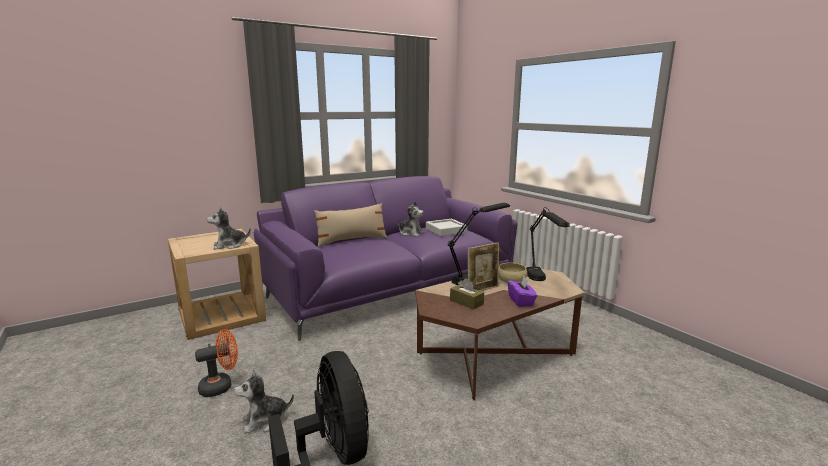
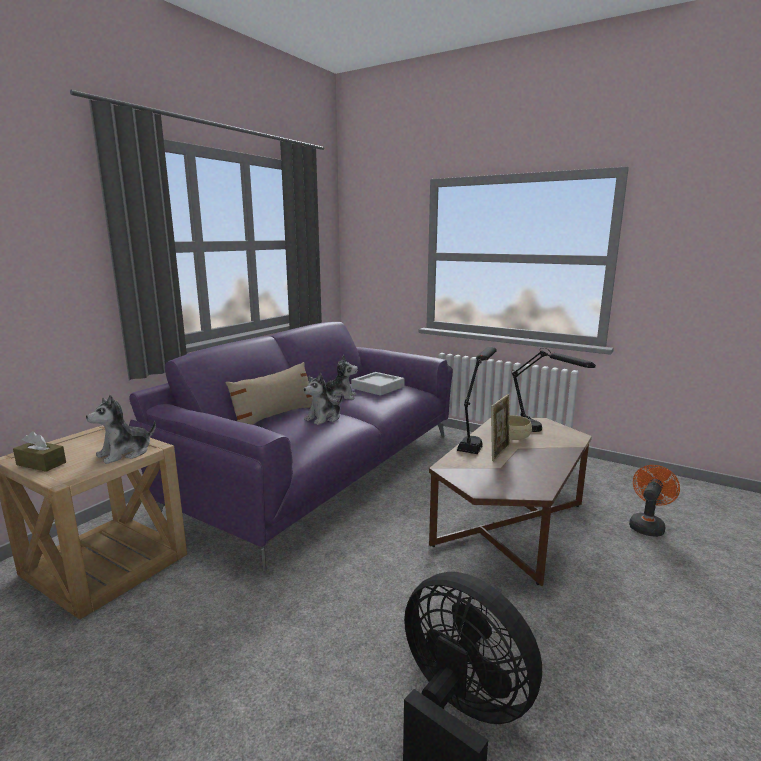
camera: 25 degrees left, 0 degrees up
orange fan [195,329,238,397] -> orange fan moved to [629,465,680,537]
plush toy [234,369,294,434] -> plush toy moved to [303,373,342,425]
brown tissue box [450,278,484,310] -> brown tissue box moved to [13,431,66,472]
purple tissue box [508,276,537,307] -> none

